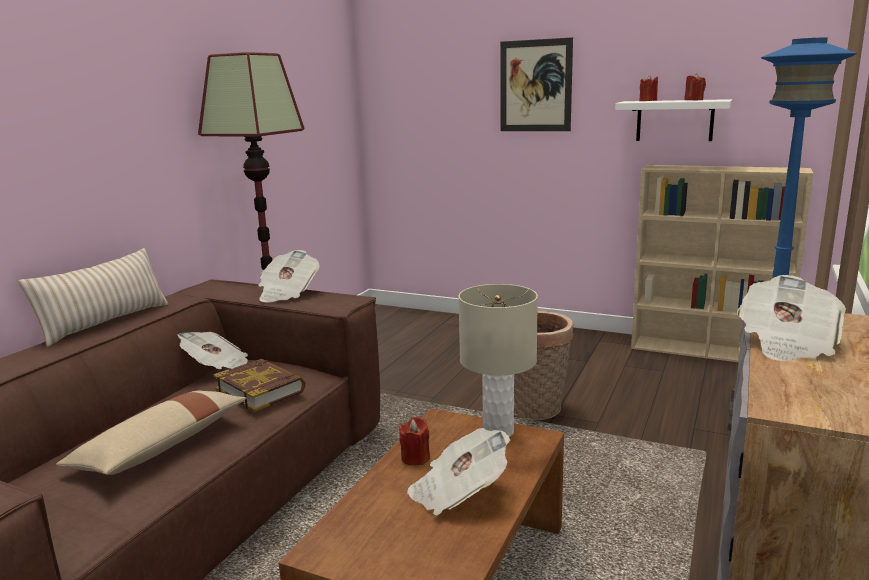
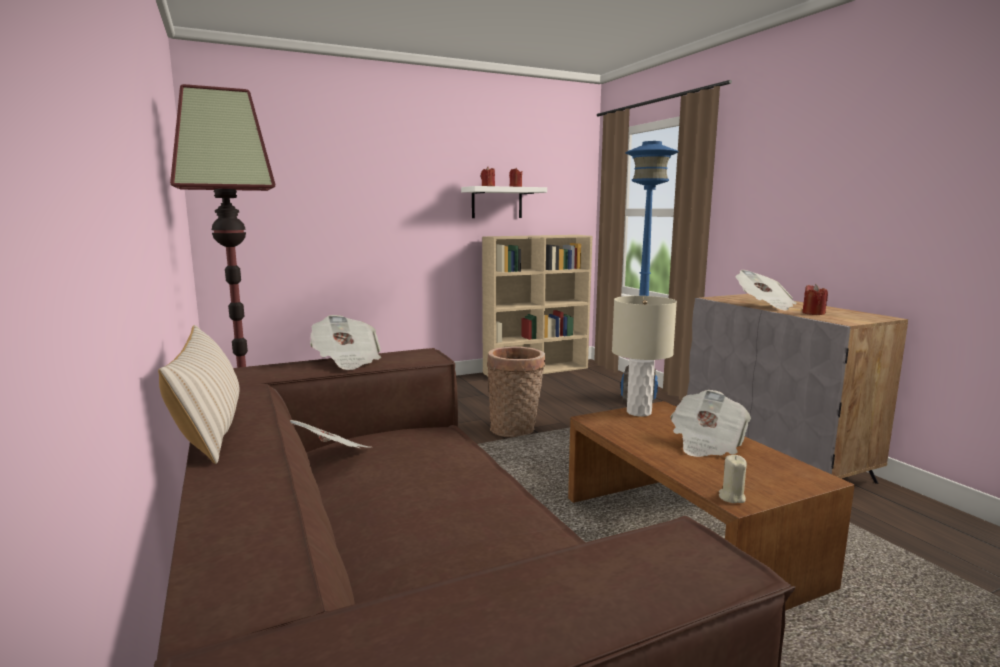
camera: 50 degrees left, 5 degrees down
beige pillow [56,391,246,475] -> none
book [213,359,306,412] -> none
red candle [399,417,430,466] -> red candle moved to [802,284,828,315]
picture [500,37,573,131] -> none
none -> beige candle [719,455,747,503]

